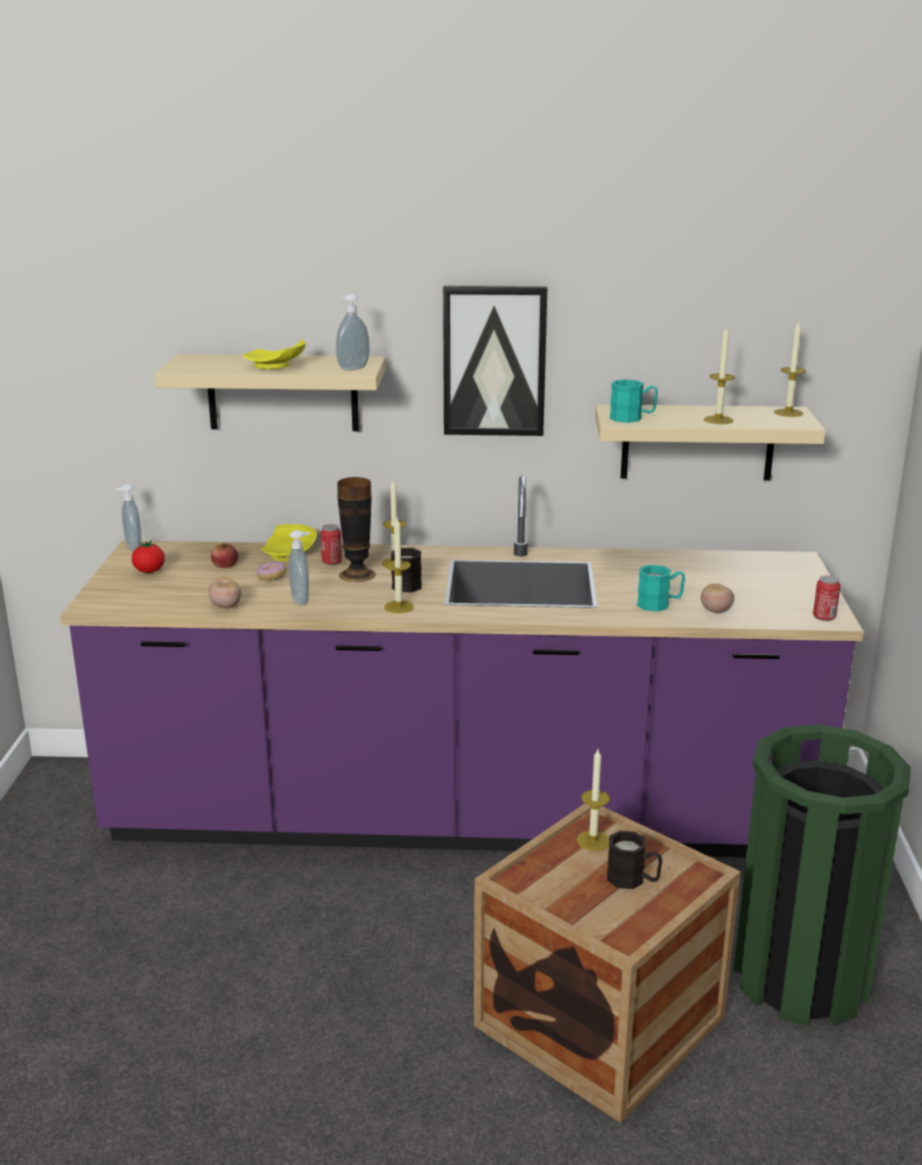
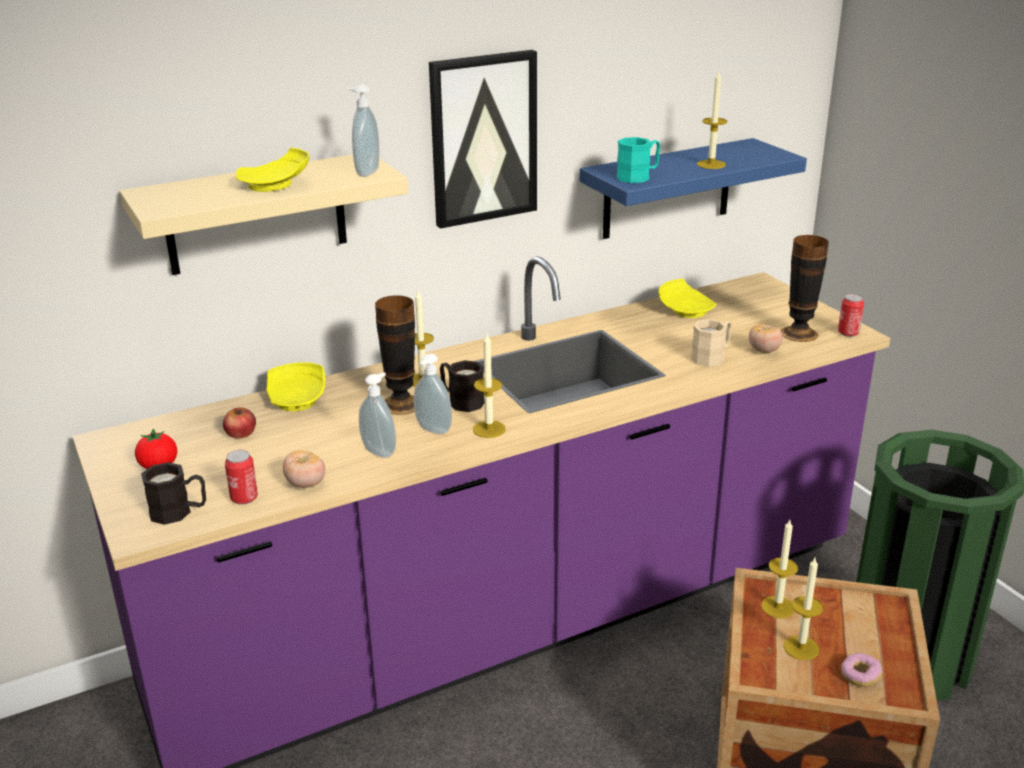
camera: 30 degrees left, 5 degrees up
soap dispenser [115,484,141,552] -> soap dispenser moved to [414,353,452,434]
donut [257,562,286,580] -> donut moved to [841,653,882,687]
can [320,524,342,565] -> can moved to [225,450,258,505]
beige shelf [595,404,826,481] -> blue shelf [580,138,807,239]
black mug [607,831,662,889] -> black mug moved to [141,462,206,525]
turquoise mug [637,565,685,612] -> beige mug [691,319,732,367]
candle [774,321,806,417] -> candle moved to [783,558,823,660]
none -> yellow plate [658,279,716,318]
none -> vase [781,235,829,342]

